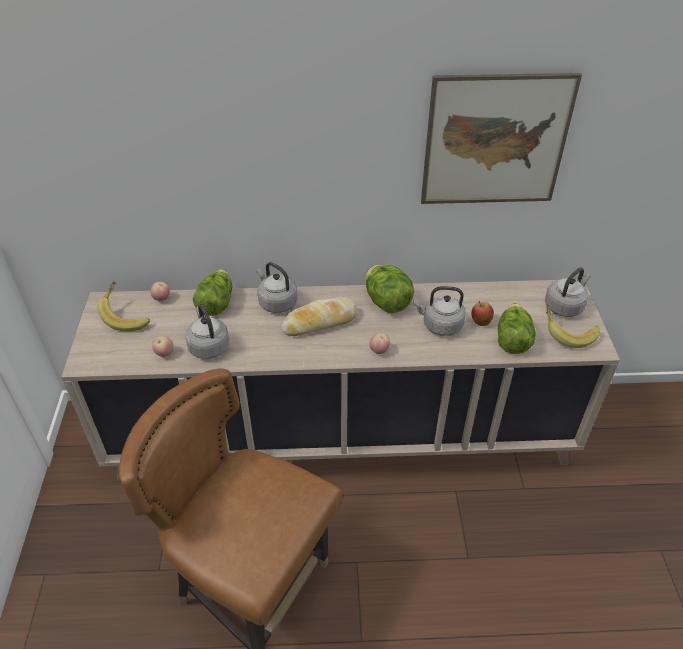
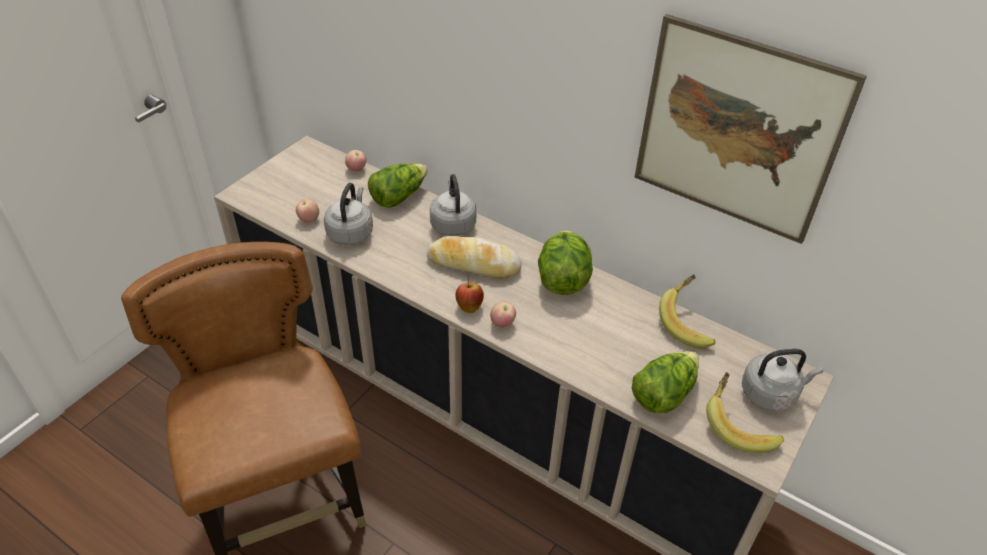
camera: 35 degrees right, 0 degrees up
banana [98,281,150,331] -> banana moved to [659,274,716,348]
grey kettle [413,286,466,336] -> none
apple [471,301,494,326] -> apple moved to [456,278,484,313]

